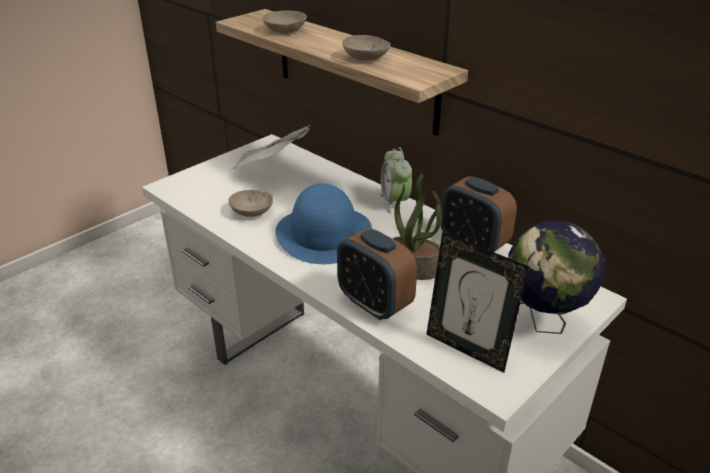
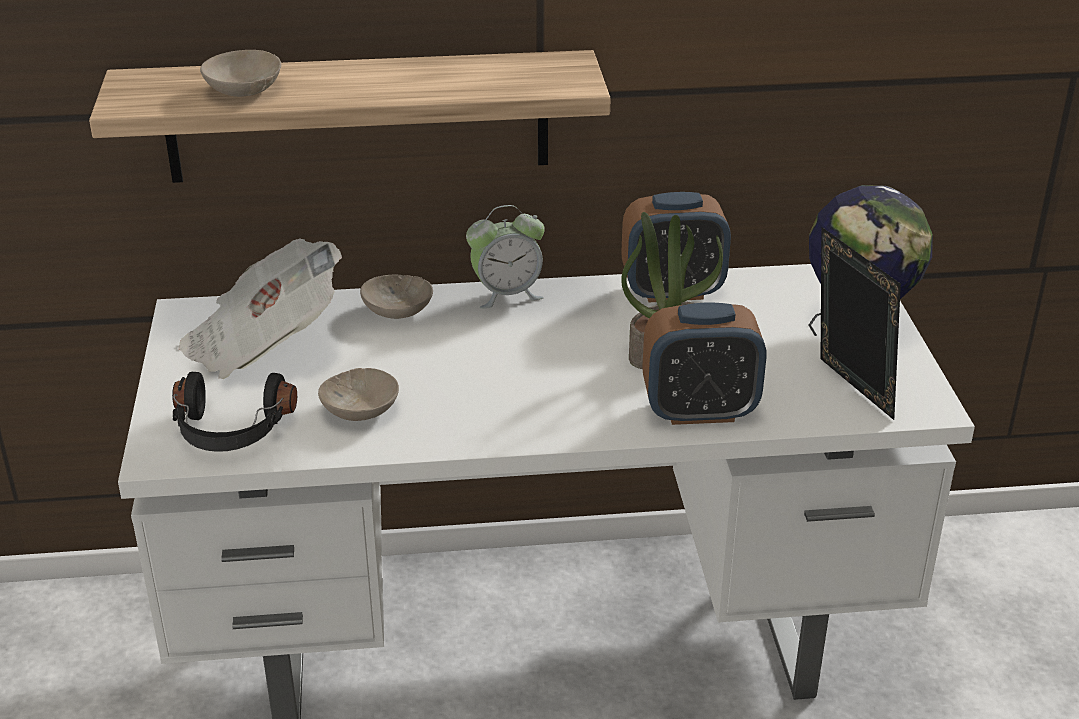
camera: 50 degrees left, 0 degrees up
blue hat [275,183,372,264] -> none
beige bowl [342,35,390,61] -> beige bowl moved to [360,275,433,319]
alarm clock [380,147,412,214] -> alarm clock turned 45 degrees counterclockwise [466,205,545,309]
picture frame [426,232,529,373] -> picture frame turned 105 degrees counterclockwise [821,227,901,420]
none -> black headphones [172,372,297,452]

